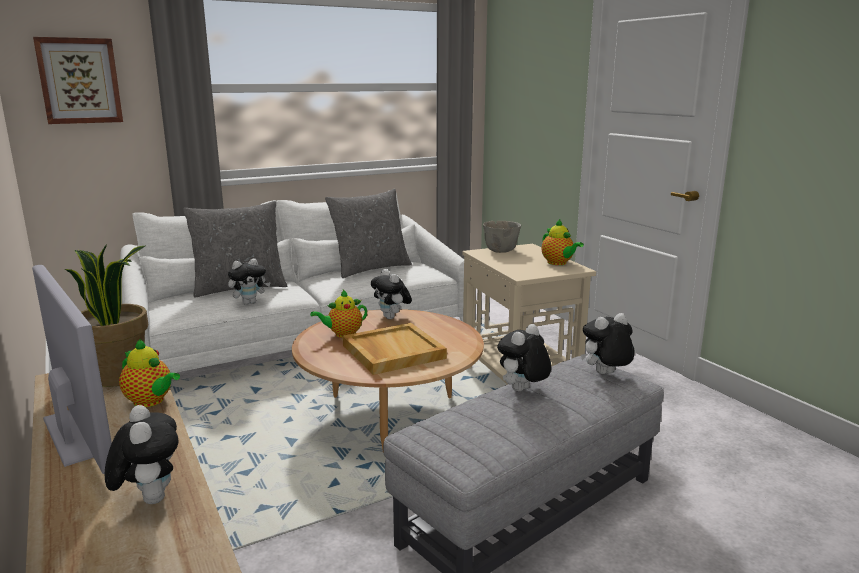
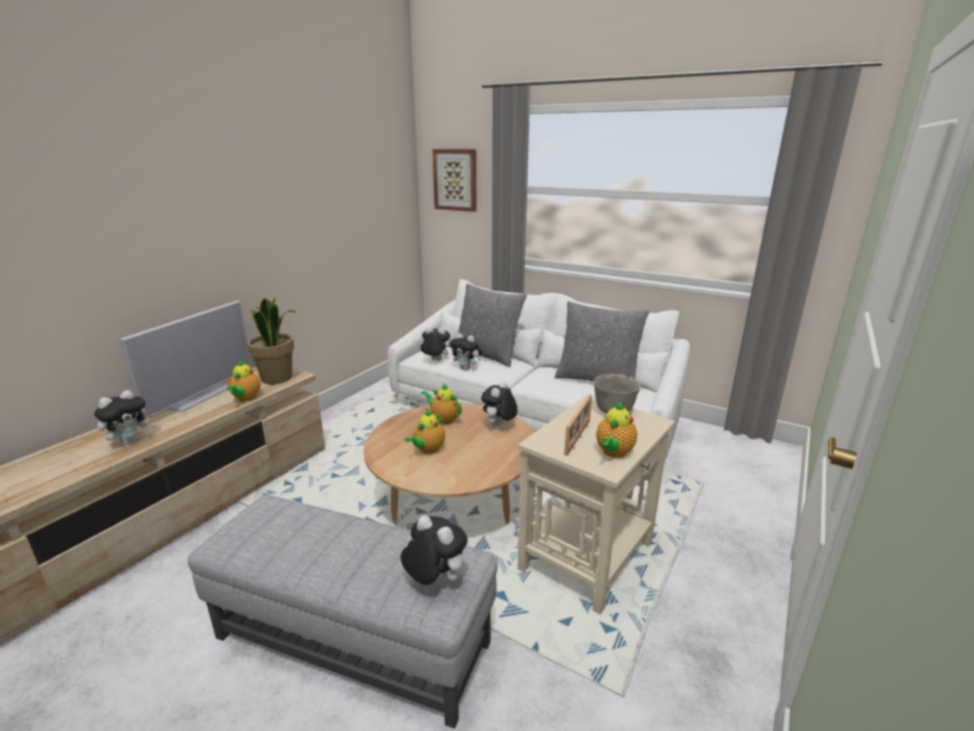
camera: 60 degrees right, 5 degrees up
beige tray [342,323,447,375] -> teapot [405,409,445,454]
plush toy [497,324,551,391] -> plush toy moved to [419,327,450,361]
none -> picture frame [564,395,592,456]

